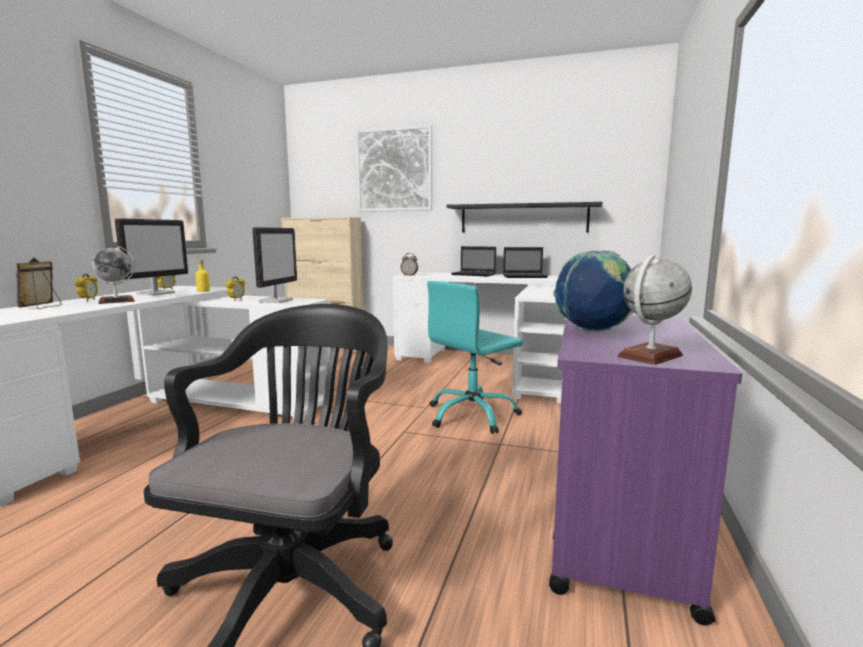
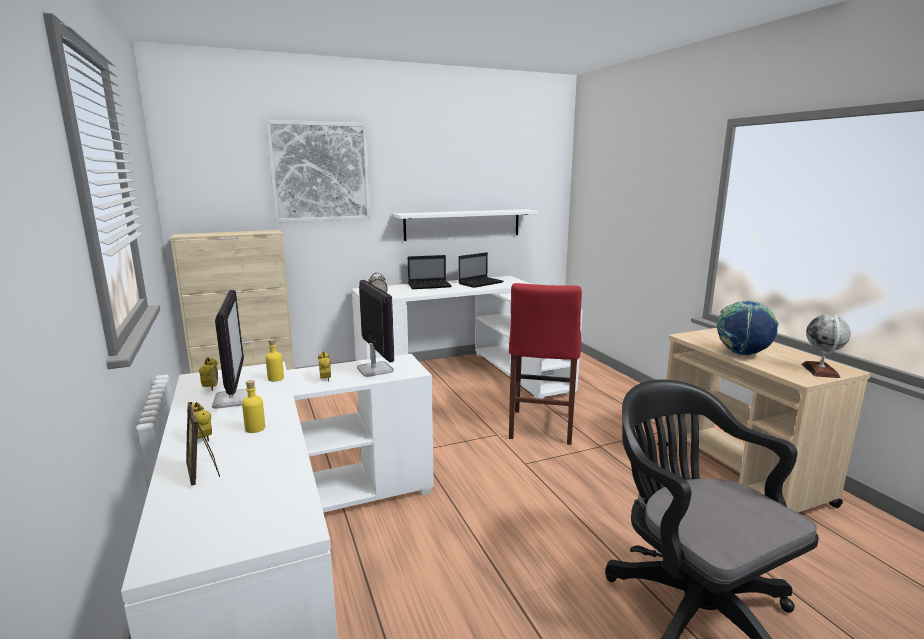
camera: 40 degrees left, 5 degrees up
globe [92,246,135,304] -> yellow bottle [242,380,265,433]
turquoise office chair [427,281,523,434] -> red stool [509,283,582,445]
black shelf [447,202,602,232] -> white shelf [393,209,539,241]
purple cart [549,315,742,626] -> beige cart [657,328,871,513]

